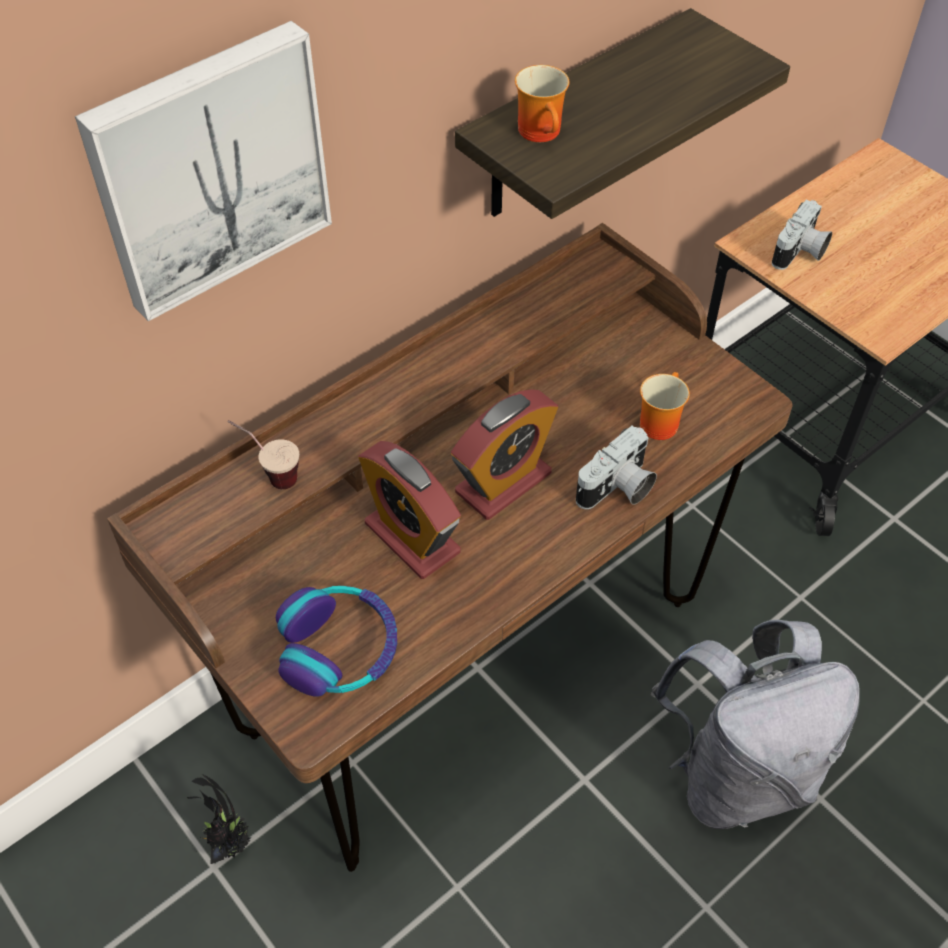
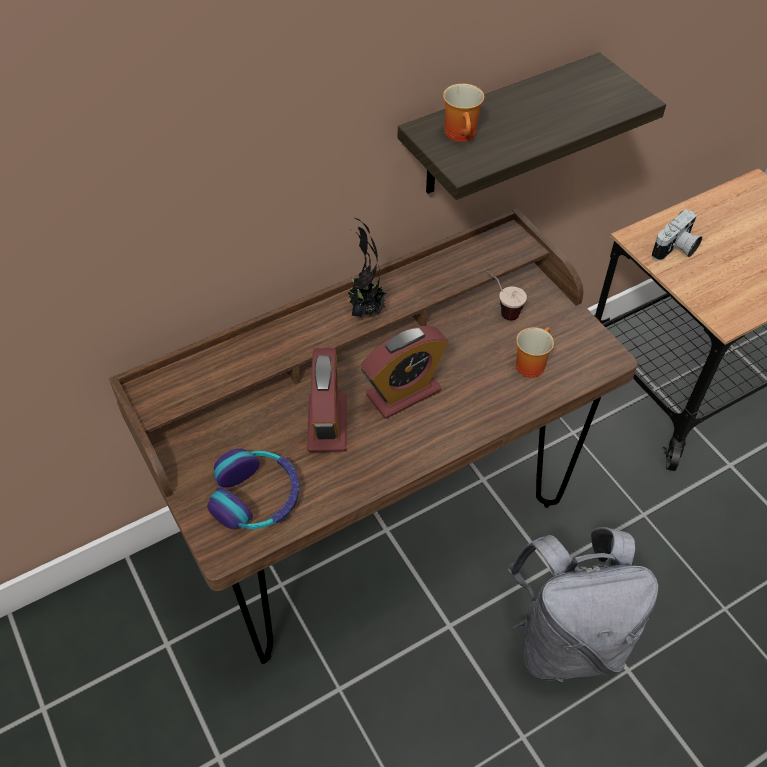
camera: 10 degrees right, 0 degrees up
picture [75,21,332,321] -> none
potted plant [187,774,250,864] -> potted plant moved to [344,218,386,317]
cup [227,420,299,489] -> cup moved to [483,269,527,320]
alarm clock [359,441,461,579] -> alarm clock turned 150 degrees counterclockwise [307,348,347,452]
camera [576,426,657,509] -> none

